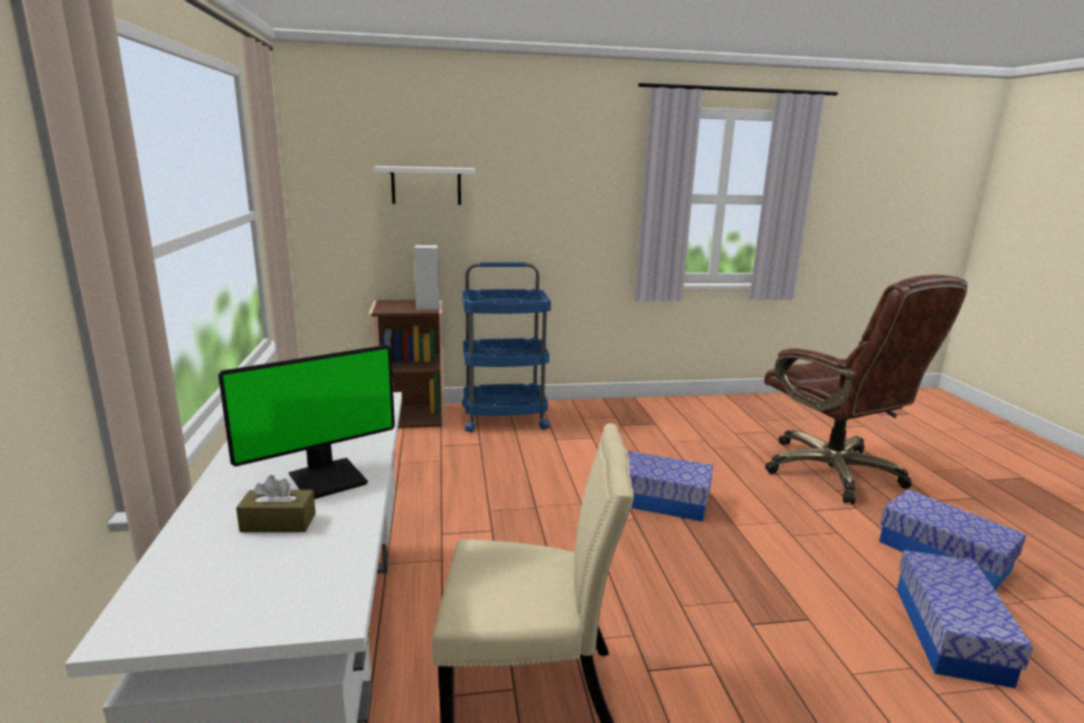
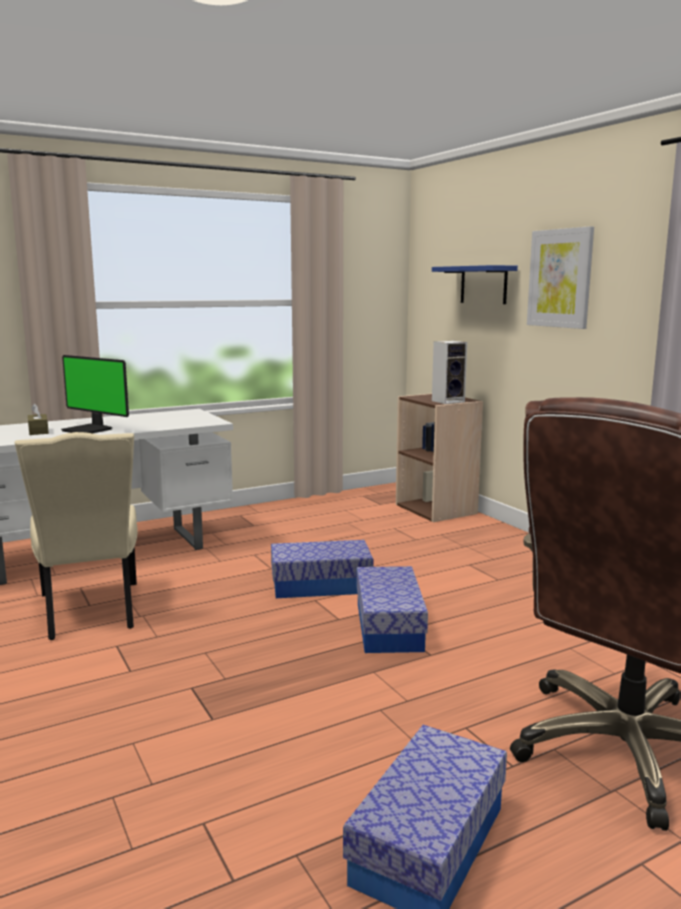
camera: 70 degrees right, 5 degrees down
white shelf [374,166,476,205] -> blue shelf [432,265,518,304]
blue cart [462,262,551,433] -> none
storage box [897,550,1033,688] -> storage box moved to [271,540,374,598]
none -> picture [527,226,594,329]

